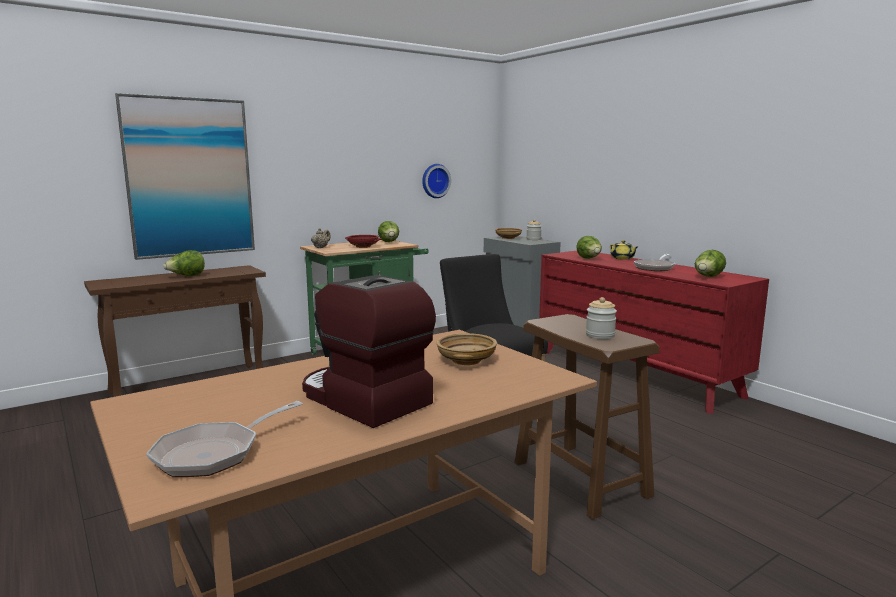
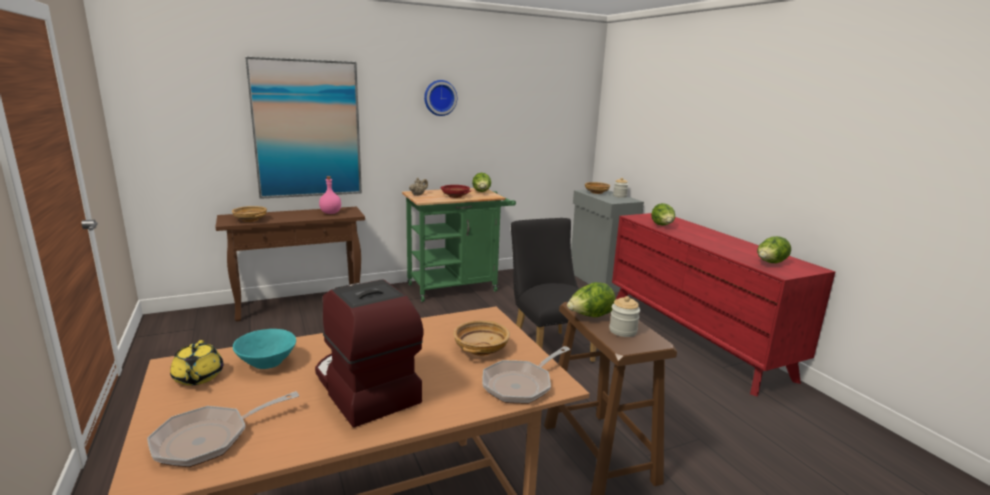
camera: 10 degrees right, 5 degrees up
lettuce [163,250,205,276] -> lettuce moved to [567,282,616,317]
wall clock [422,164,451,198] -> wall clock moved to [424,80,457,116]
yellow teapot [610,240,638,260] -> yellow teapot moved to [170,340,223,385]
frying pan [634,254,675,271] -> frying pan moved to [483,346,570,404]
none -> beige bowl [232,206,267,222]
none -> turquoise bowl [233,329,296,369]
none -> pink bottle [319,176,341,214]

